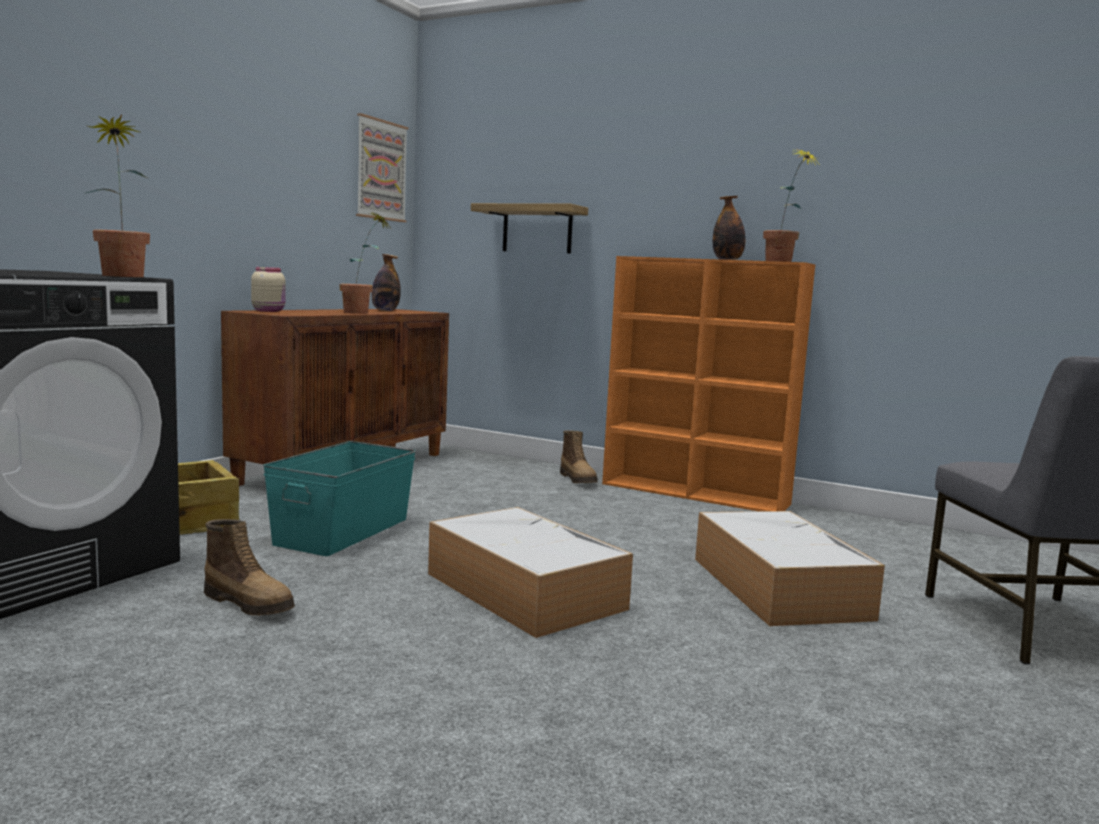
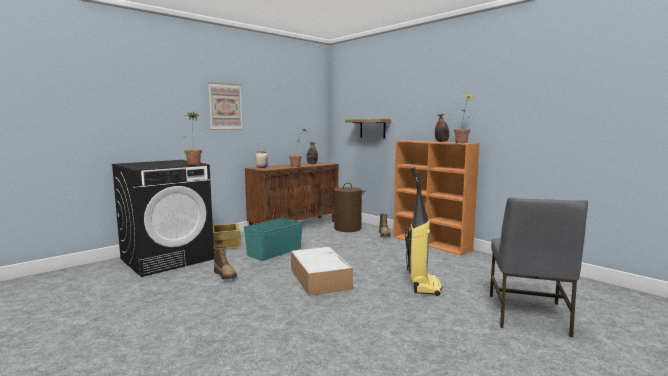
camera: 20 degrees right, 0 degrees up
picture [356,113,408,222] -> picture moved to [208,82,243,130]
storage box [695,511,885,626] -> vacuum cleaner [405,167,442,296]
none -> brown laundry basket [331,183,365,232]

